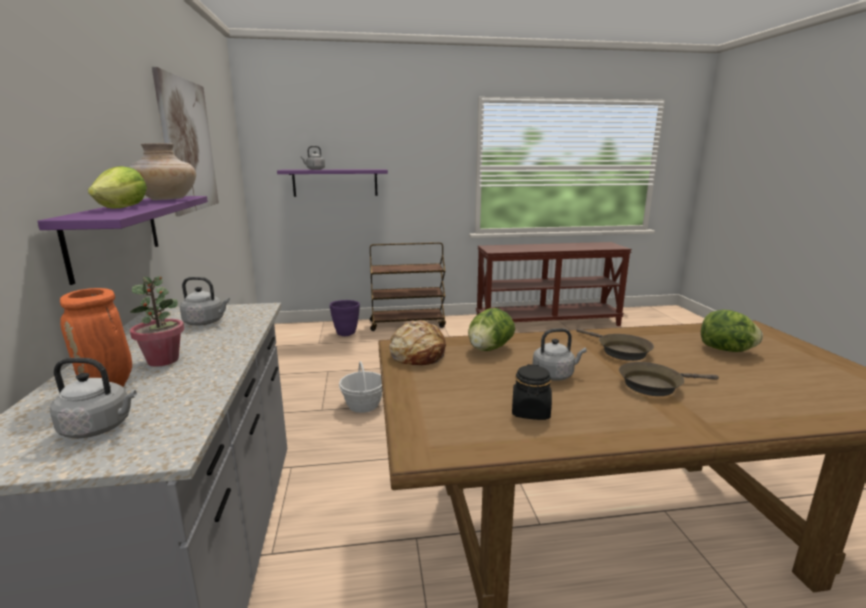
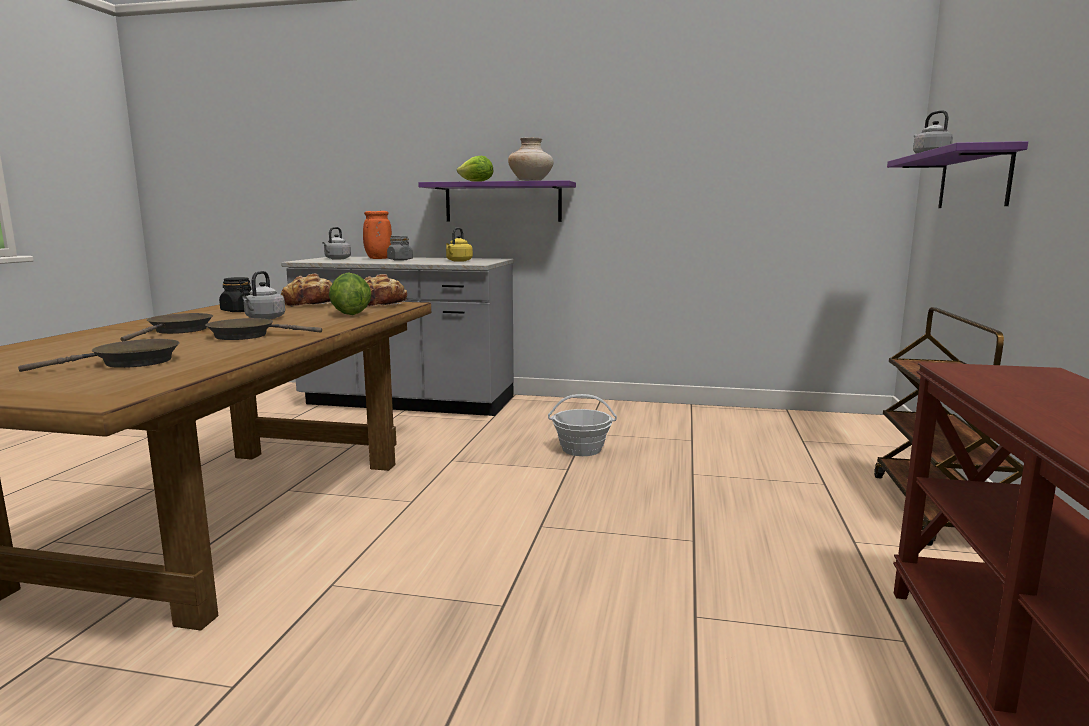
camera: 110 degrees right, 5 degrees down
potted plant [130,276,184,367] -> grey jar [387,235,413,261]
picture [152,67,219,216] -> none
grey kettle [180,277,230,325] -> yellow kettle [446,227,473,262]
purple planter [330,300,360,336] -> none
lettuce [701,310,763,352] -> brown frying pan [18,339,179,372]
none -> bread [281,274,332,307]

